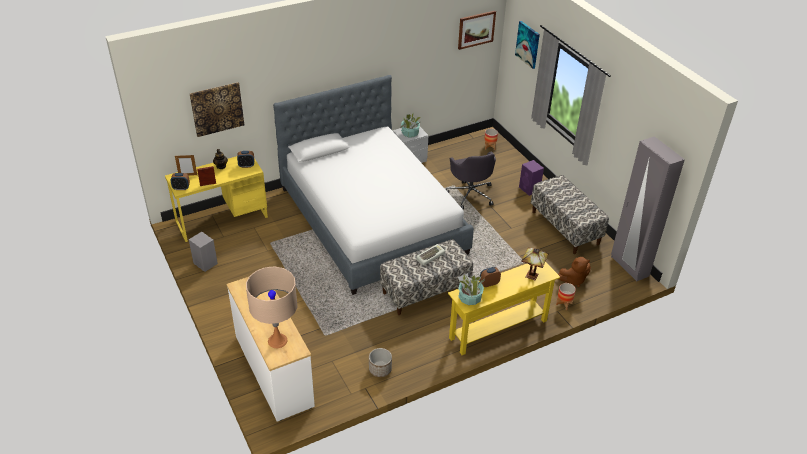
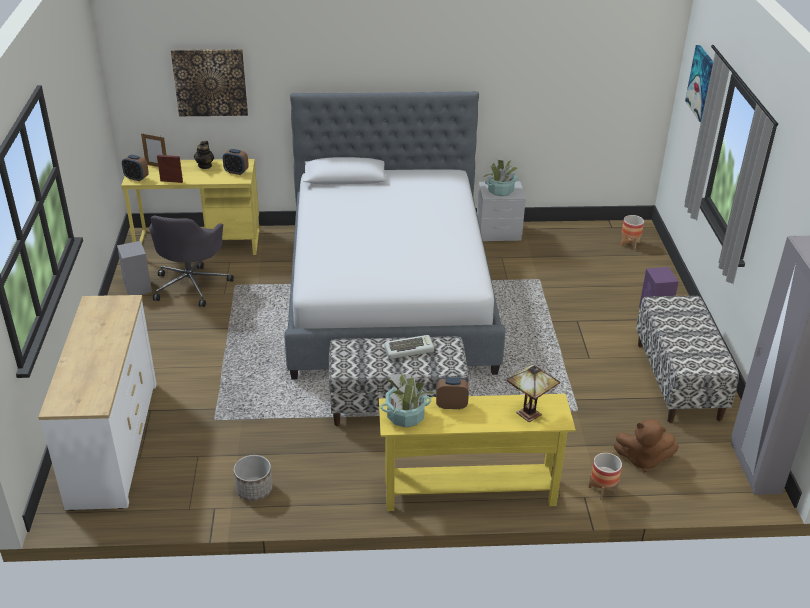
camera: 25 degrees right, 5 degrees down
beige table lamp [246,266,297,348] -> none
grey office chair [446,152,496,209] -> grey office chair moved to [149,215,234,307]
picture [458,11,496,50] -> none

